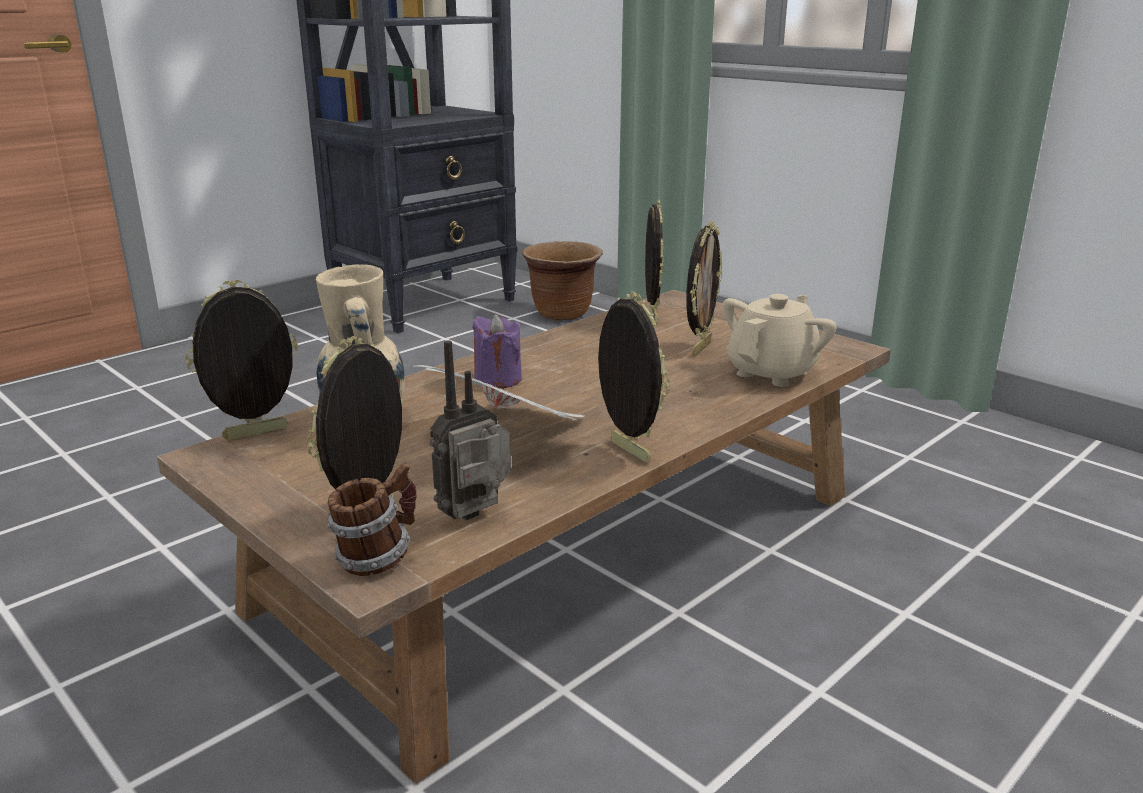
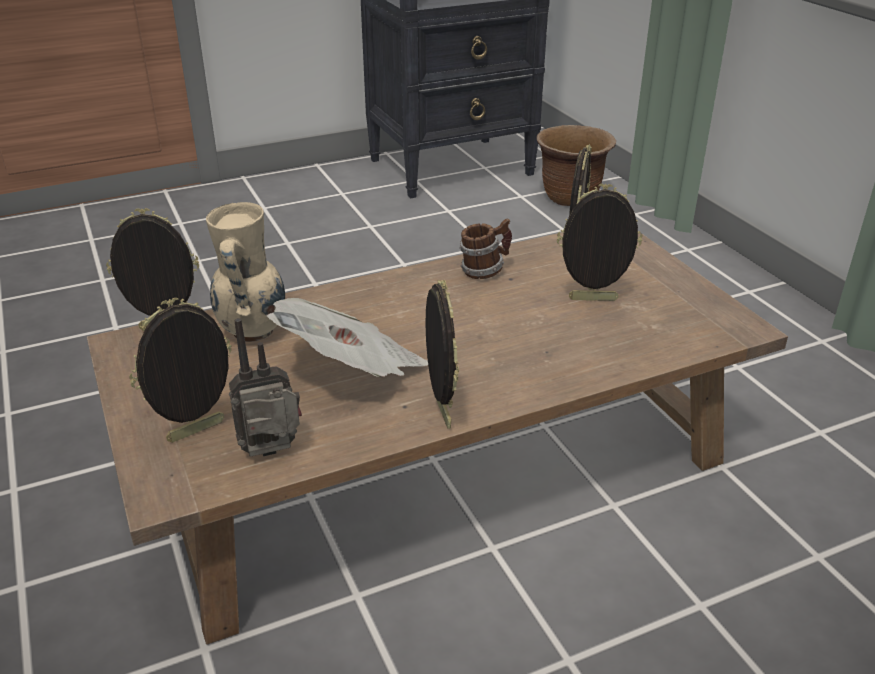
camera: 20 degrees right, 10 degrees up
mug [327,463,417,576] -> mug moved to [459,219,512,279]
purple candle [472,315,521,389] -> none
picture frame [686,221,722,356] -> picture frame turned 135 degrees counterclockwise [557,184,642,301]
beige teapot [723,294,837,387] -> none

